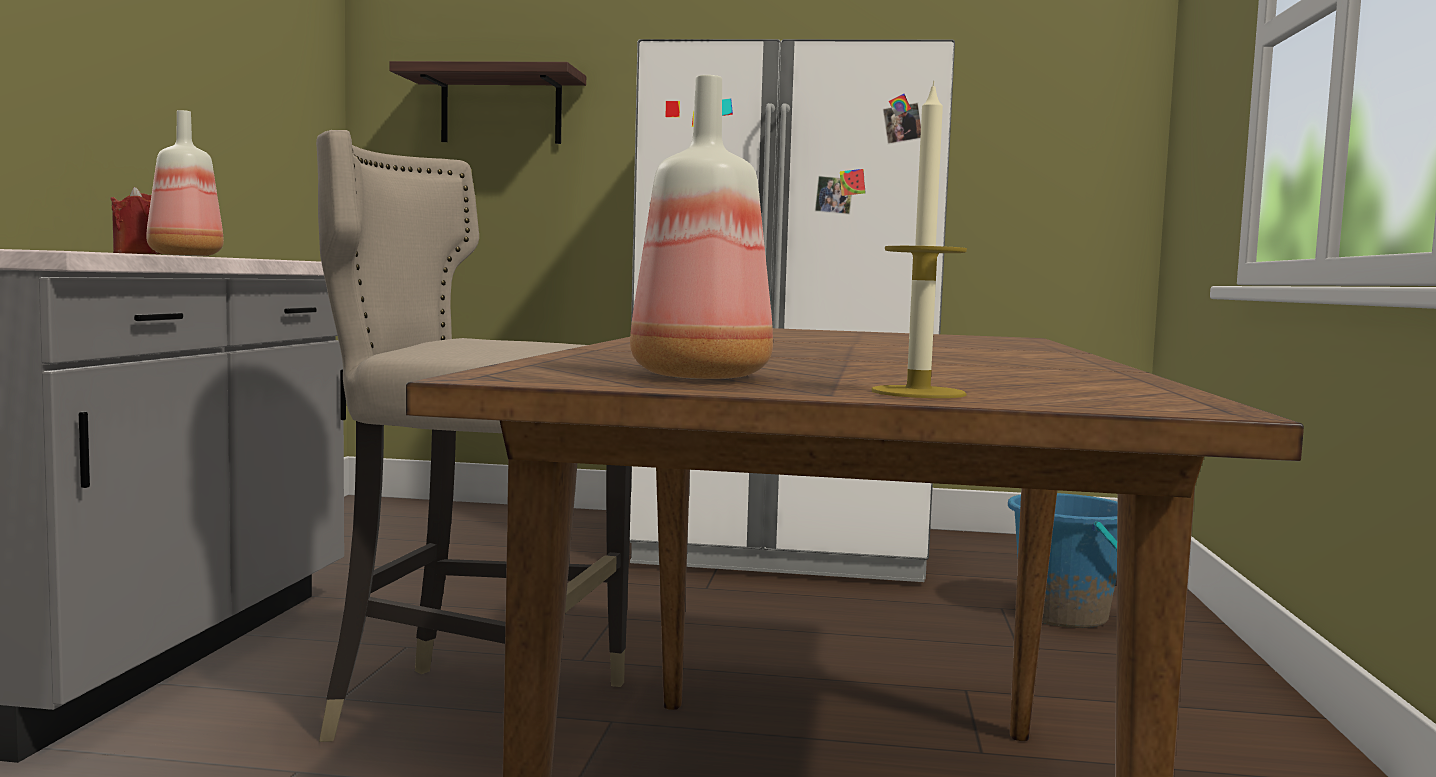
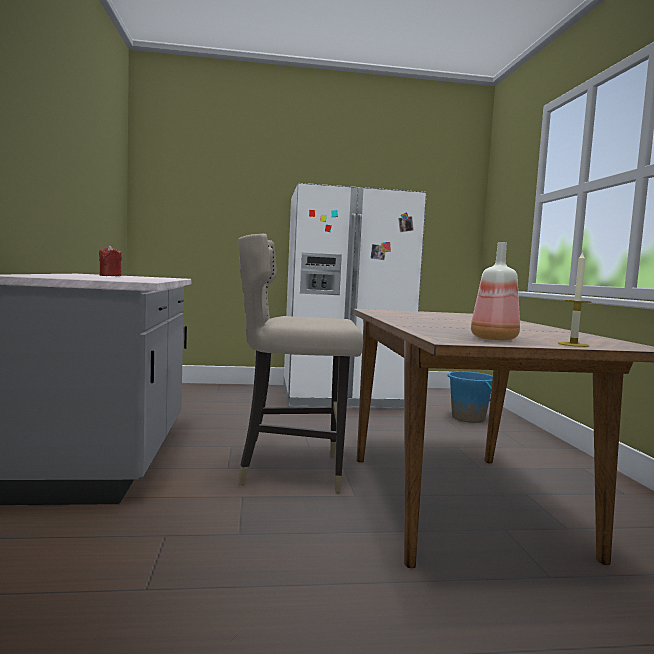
camera: 15 degrees left, 0 degrees up
bottle [146,110,224,256] -> none
shelf [389,61,586,144] -> none

